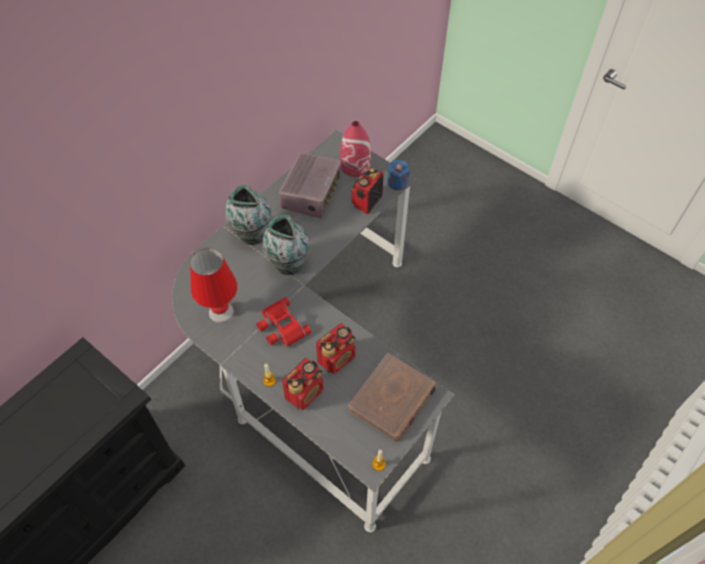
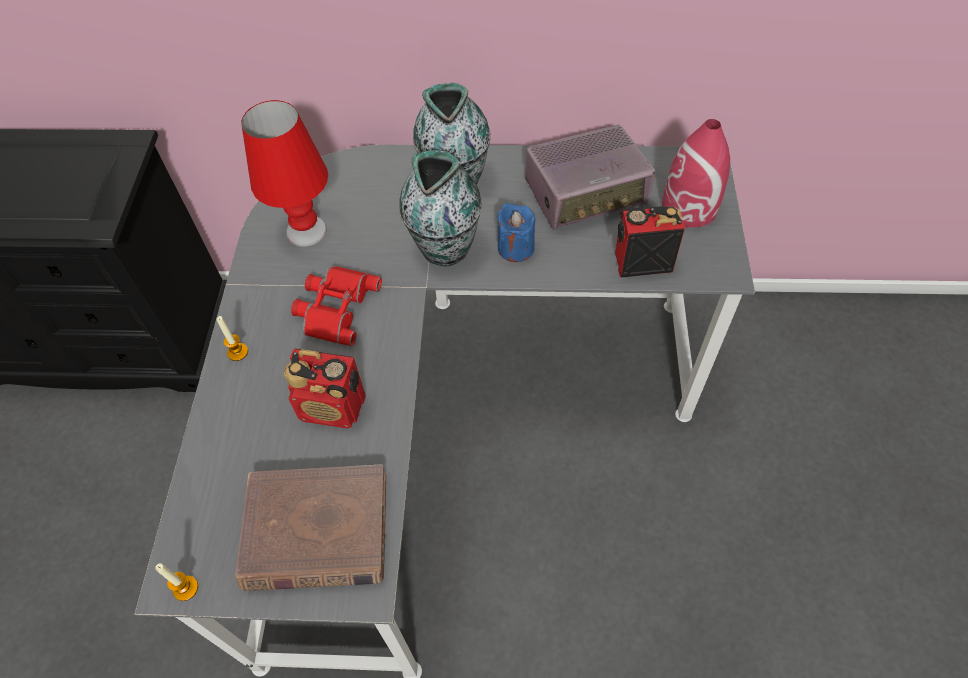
camera: 55 degrees right, 0 degrees up
radio [282,358,324,410] -> none
blue candle [387,160,410,190] -> blue candle moved to [497,203,535,262]

